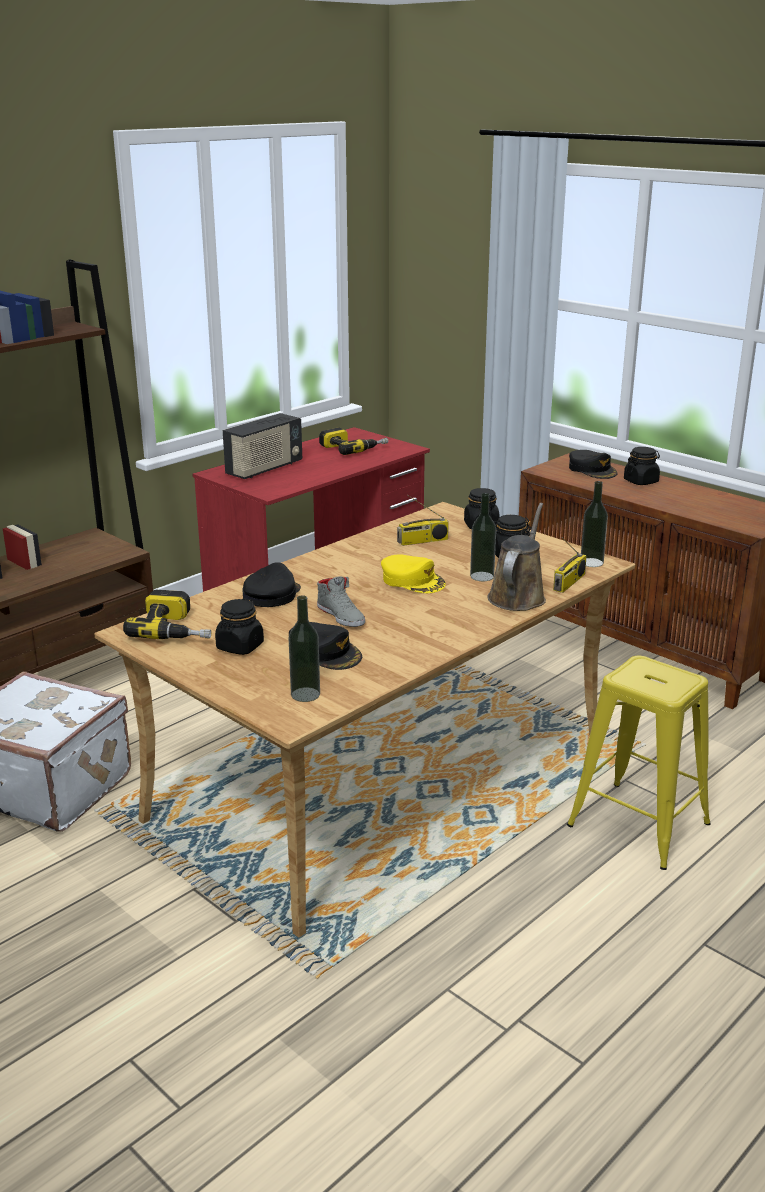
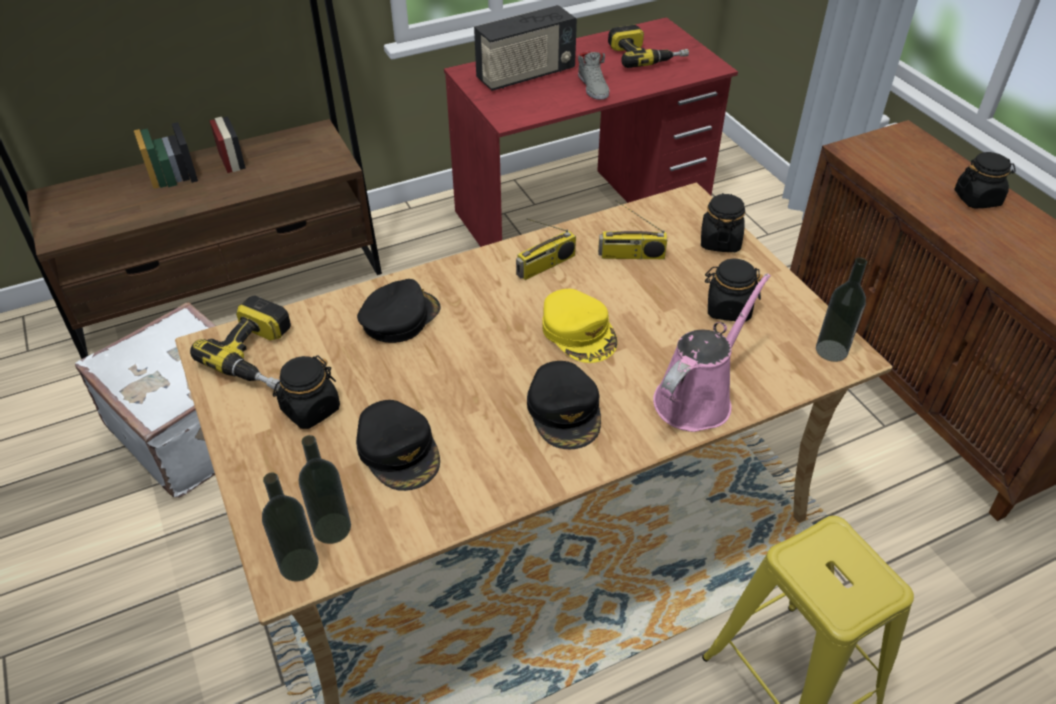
camera: 20 degrees right, 20 degrees up
grey shoe [317,576,365,627] -> grey shoe moved to [578,52,609,100]
bottle [470,493,496,581] -> bottle moved to [262,473,319,581]
brown watering can [487,503,546,611] -> pink watering can [653,273,771,432]
radio [553,537,587,593] -> radio moved to [516,219,576,280]
black cap [569,450,618,479] -> black cap moved to [527,361,601,449]

